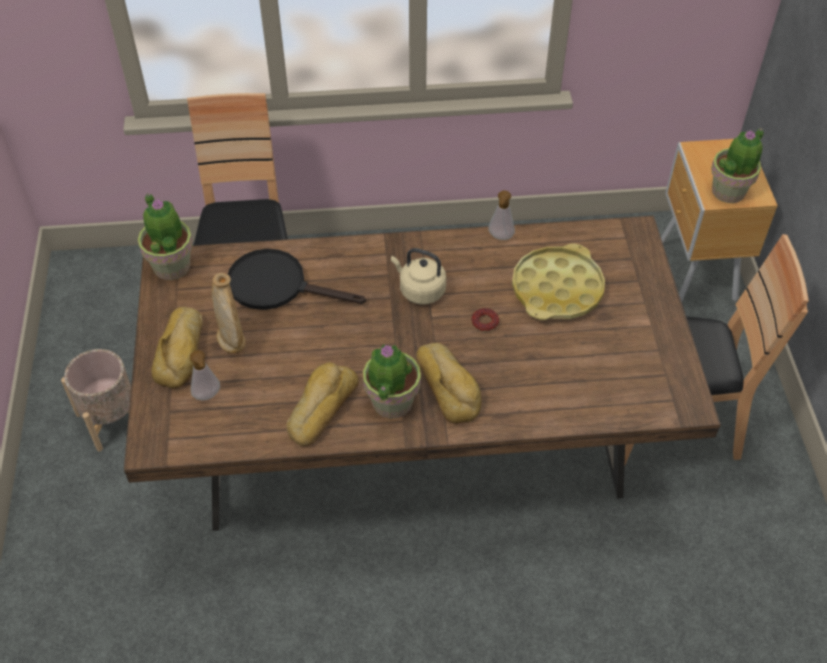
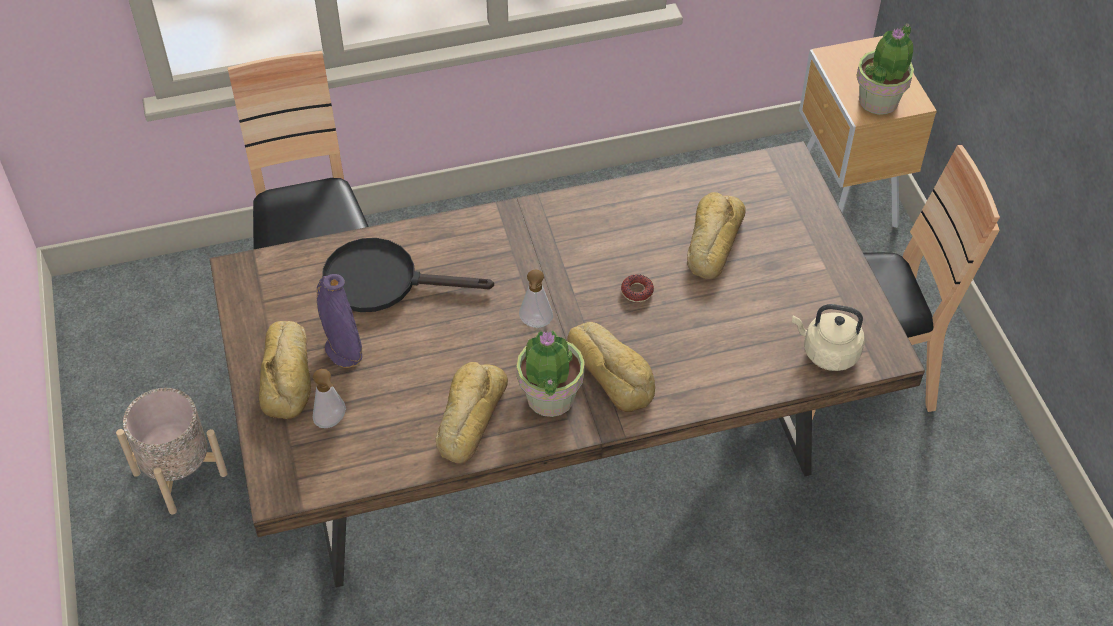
camera: 10 degrees left, 0 degrees up
potted plant [138,193,193,280] -> none
beige vase [212,273,246,353] -> purple vase [317,274,362,368]
beige kettle [391,248,446,305] -> beige kettle moved to [792,304,865,371]
soap dispenser [488,191,515,240] -> soap dispenser moved to [519,270,553,328]
yellow tray [512,243,605,320] -> bread [687,192,746,279]

